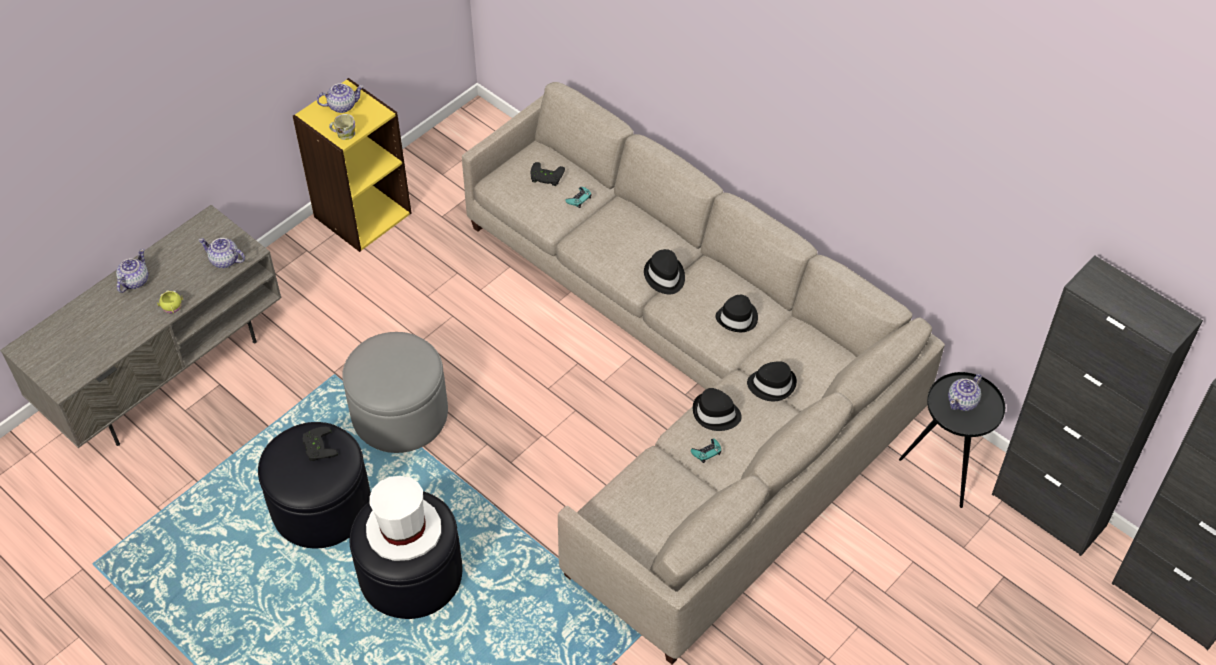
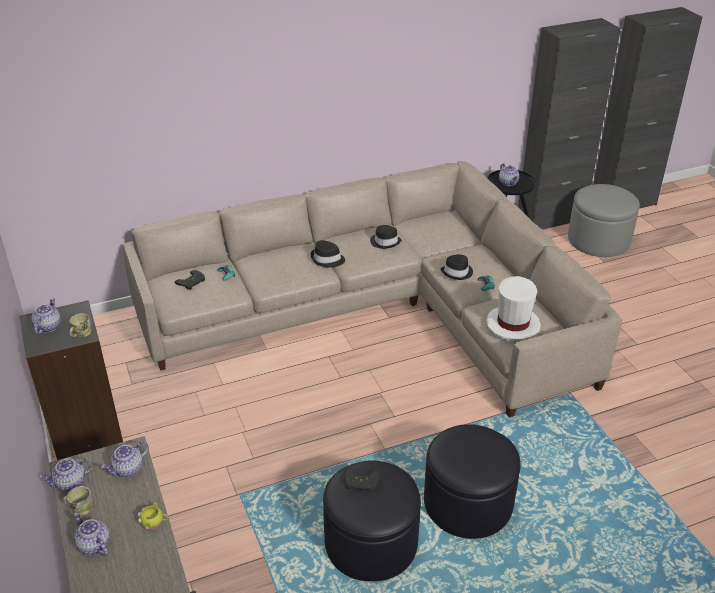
camera: 65 degrees left, 15 degrees down
yellow bookcase [293,78,411,252] -> black bookcase [19,300,123,460]
grey ottoman [342,332,448,453] -> grey ottoman moved to [568,184,640,257]
white hat [366,476,441,561] -> white hat moved to [486,276,541,341]
black hat [747,361,797,401] -> none
none -> teapot [39,458,94,491]
none -> mug [63,486,93,515]

